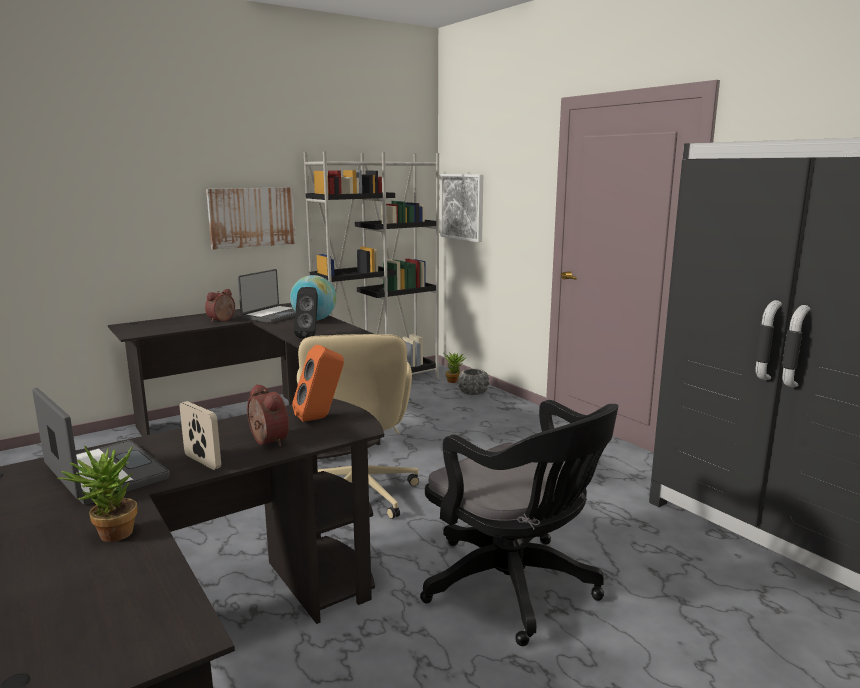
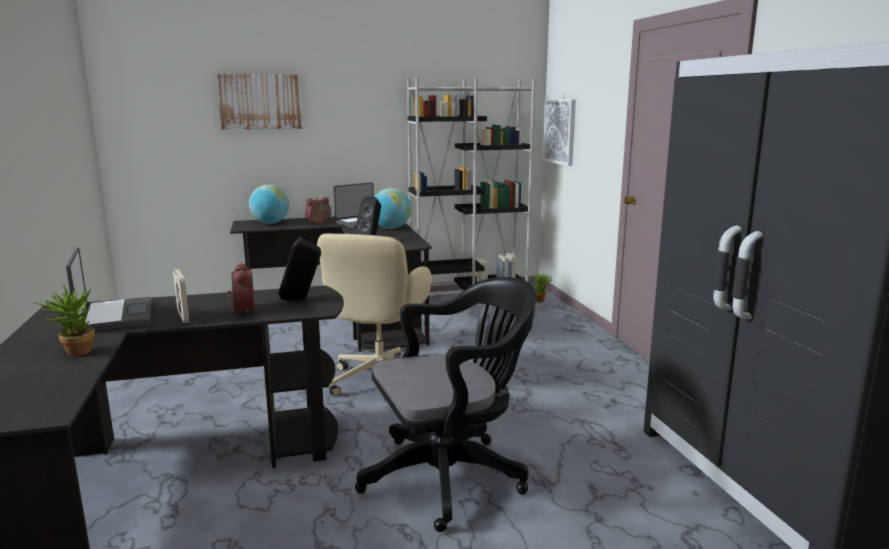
camera: 20 degrees right, 0 degrees up
picture [206,187,296,250] -> picture moved to [217,74,303,129]
orange speaker [292,345,344,422] -> black speaker [278,237,321,300]
black office chair [420,400,619,646] -> black office chair turned 90 degrees counterclockwise [355,277,537,532]
grey planter [457,368,489,395] -> none
none -> globe [249,185,289,224]

